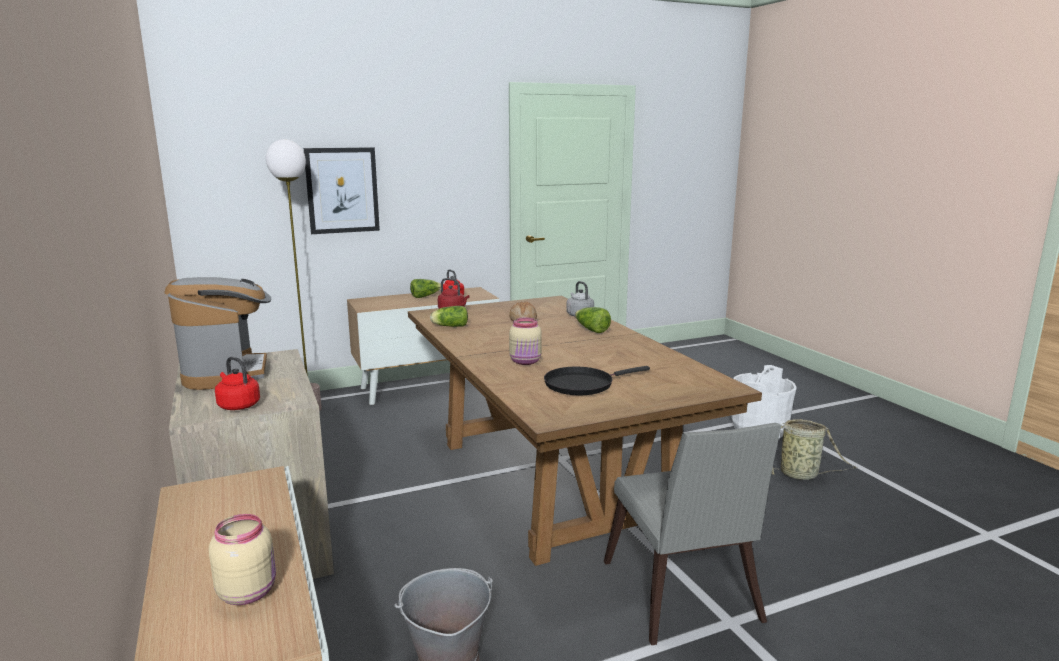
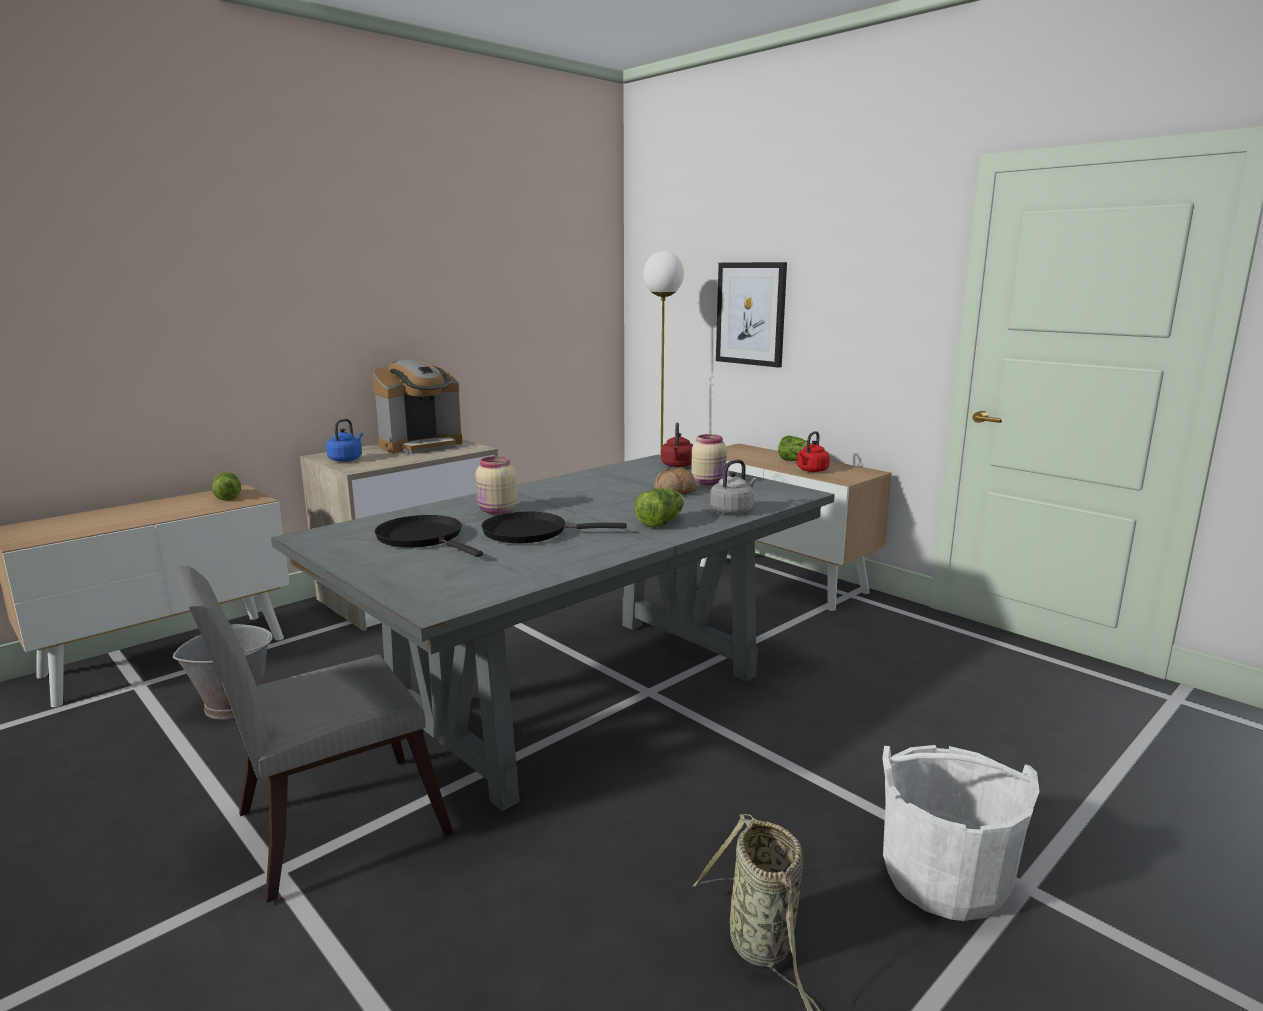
camera: 70 degrees right, 0 degrees up
beige jar [209,514,276,605] -> beige jar moved to [691,434,727,485]
red kettle [215,357,260,410] -> blue kettle [326,419,363,462]
brown dining table [408,296,762,566] -> grey dining table [271,455,835,811]
lettuce [430,306,468,327] -> lettuce moved to [212,472,241,501]
none -> black frying pan [481,511,627,543]

